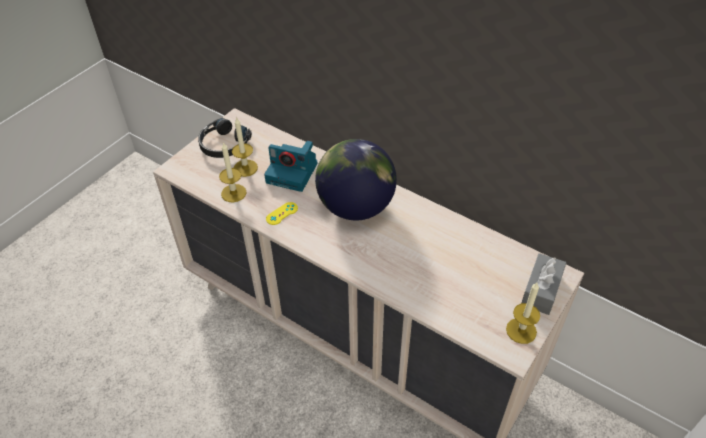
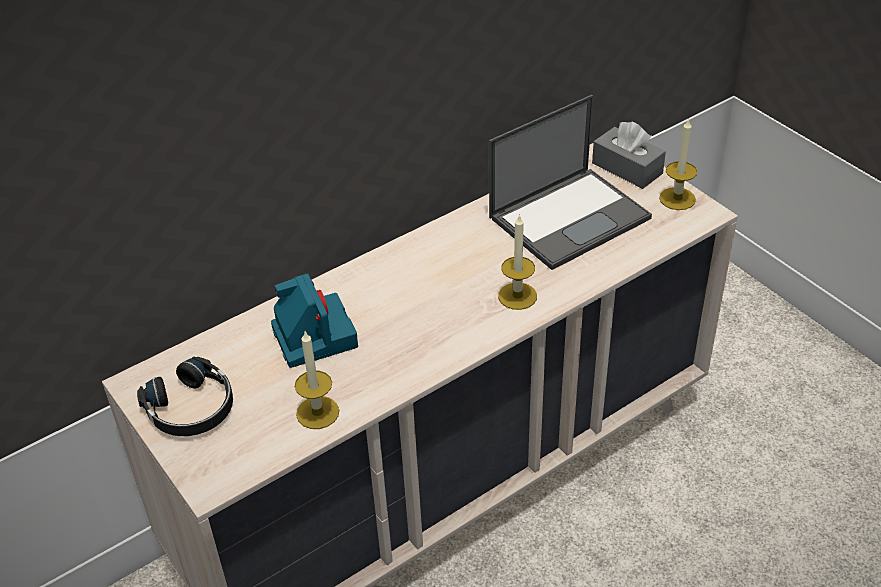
camera: 70 degrees left, 5 degrees down
candle [232,117,258,177] -> candle moved to [498,214,537,310]
camera [264,141,317,192] -> camera turned 60 degrees counterclockwise [271,273,358,368]
yellow game controller [266,202,298,225] -> none
globe [315,139,397,220] -> none
none -> laptop [489,95,652,270]

